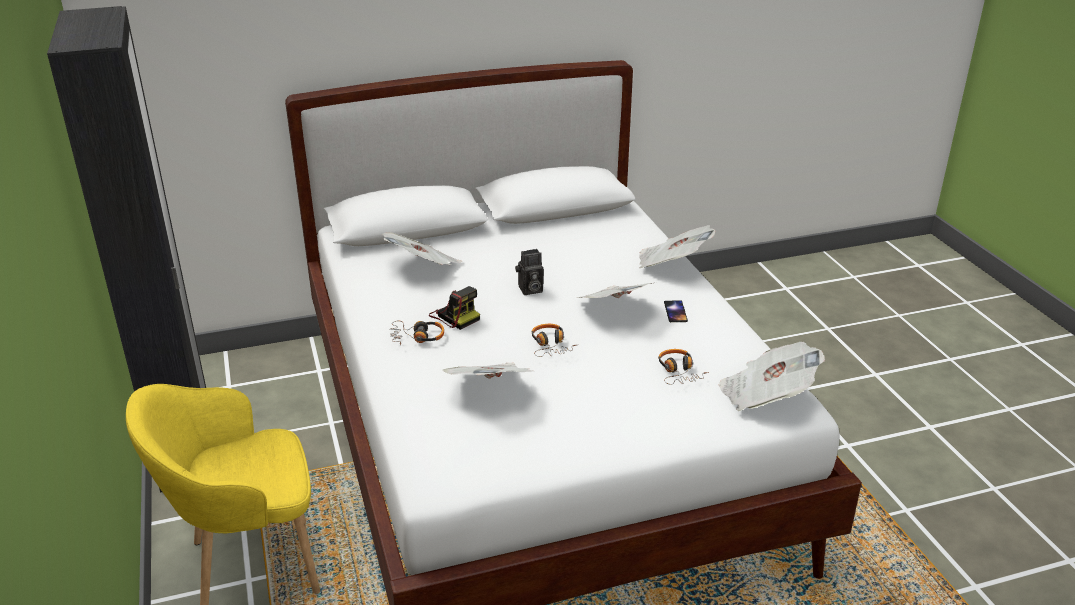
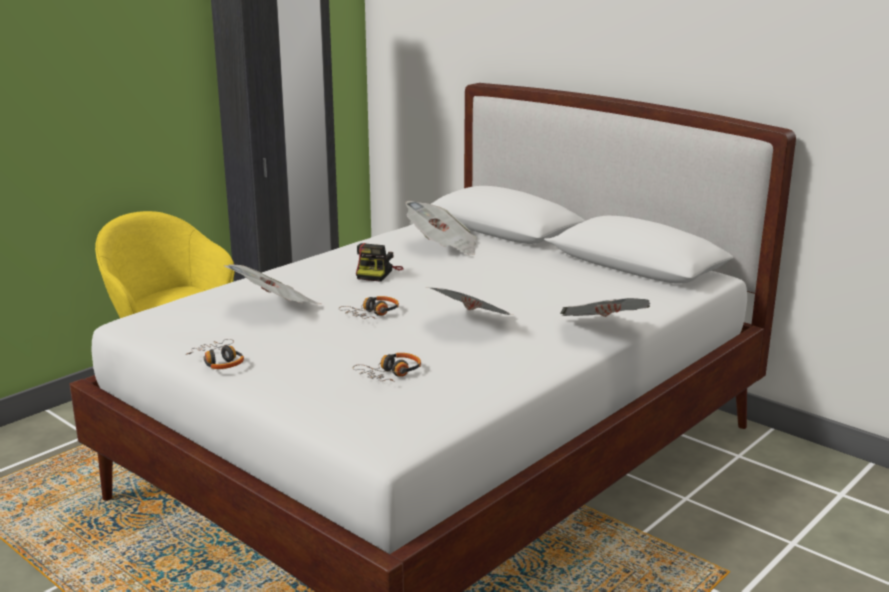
camera: 60 degrees right, 10 degrees down
headphones [390,321,444,346] -> headphones moved to [186,339,244,369]
camera [515,249,544,295] -> none
phone [664,300,688,322] -> none
newspaper [719,342,825,411] -> none

